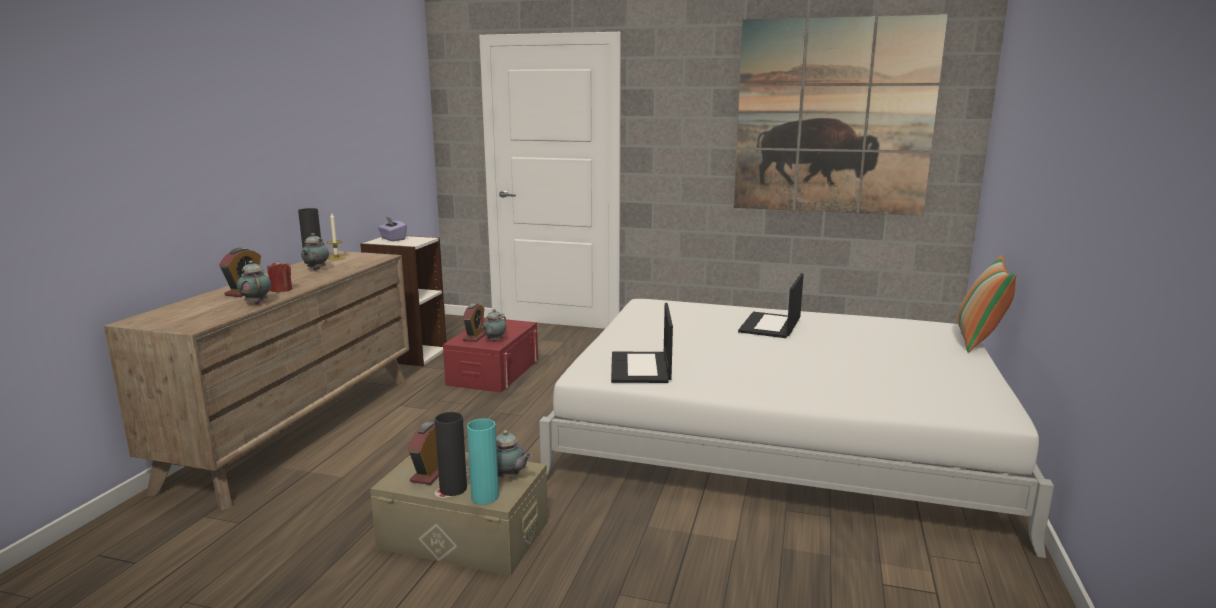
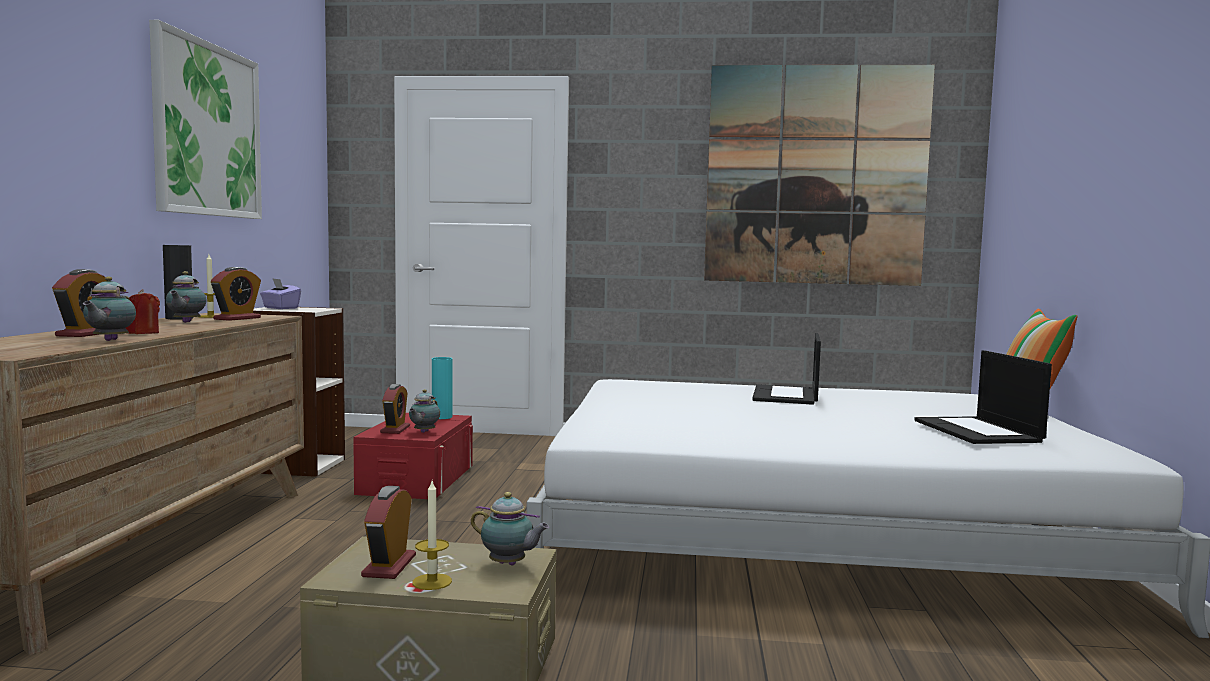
camera: 10 degrees left, 10 degrees down
teapot [237,261,271,304] -> teapot turned 135 degrees counterclockwise [83,276,136,341]
black vase [435,412,467,496] -> candle [412,481,452,590]
turquoise vase [467,419,499,505] -> turquoise vase moved to [432,357,453,419]
laptop [611,303,673,383] -> laptop moved to [914,350,1052,444]
none -> picture [149,20,262,219]
none -> alarm clock [211,267,261,321]

